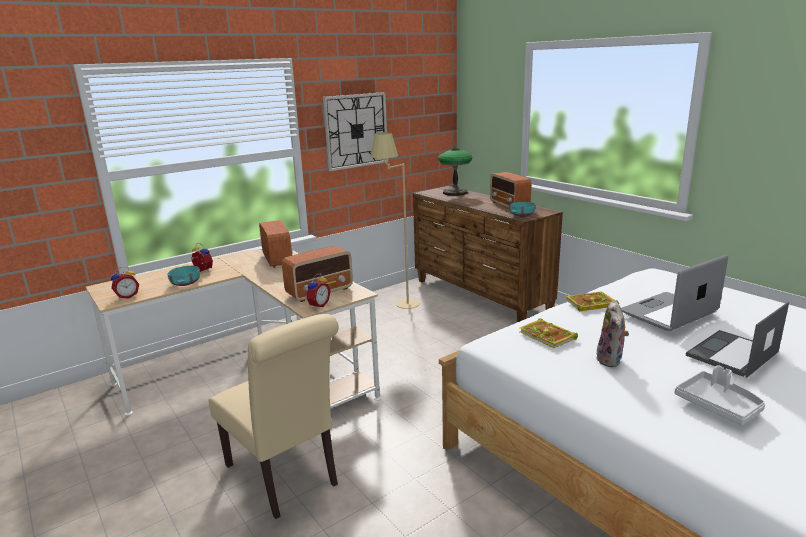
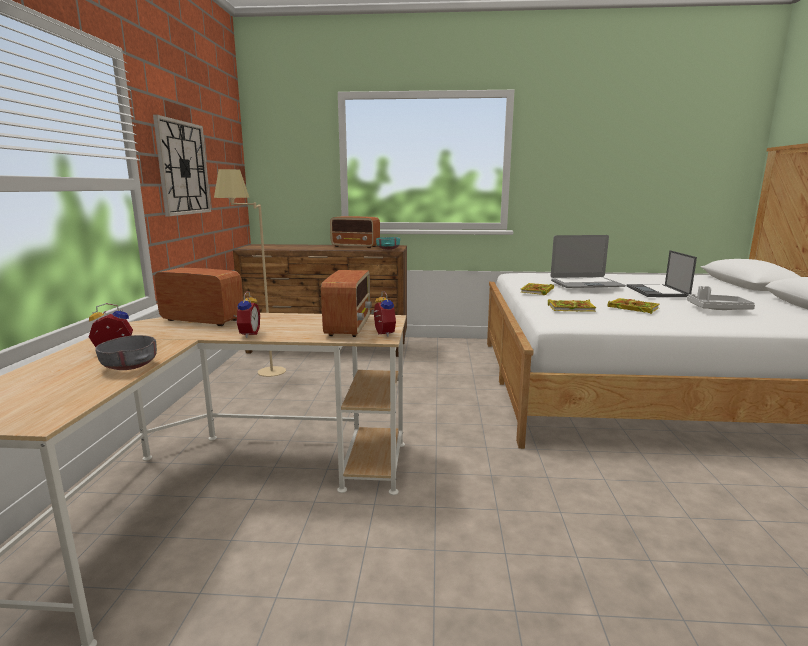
camera: 50 degrees left, 5 degrees down
alarm clock [111,267,139,300] -> alarm clock moved to [233,291,260,338]
turquoise bowl [167,266,200,286] -> grey bowl [95,335,157,370]
beige chair [208,314,339,519] -> none
table lamp [438,149,472,196] -> none
plush toy [596,300,629,367] -> book [607,298,659,314]
laptop [621,255,728,331] -> laptop turned 105 degrees counterclockwise [551,235,626,288]

